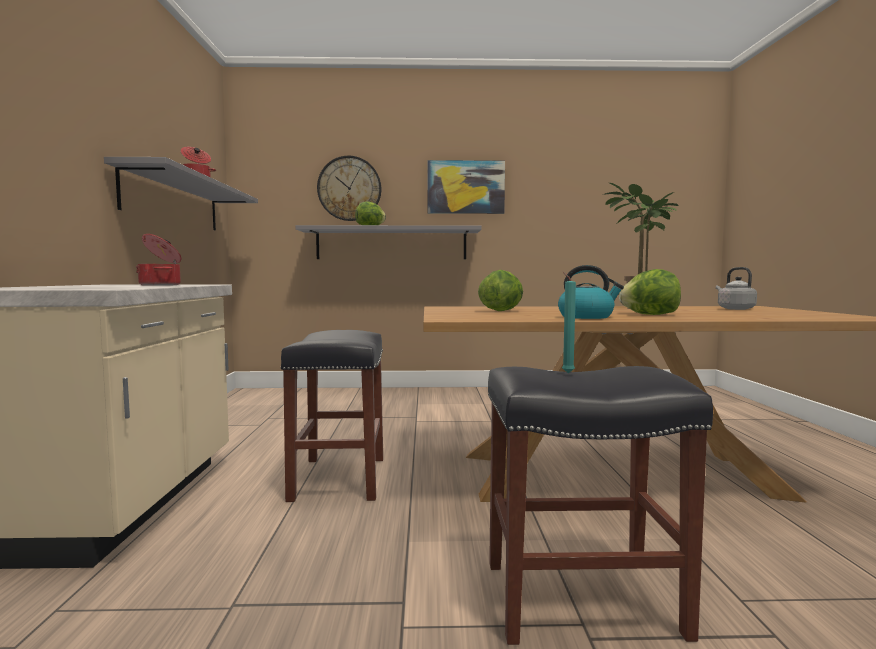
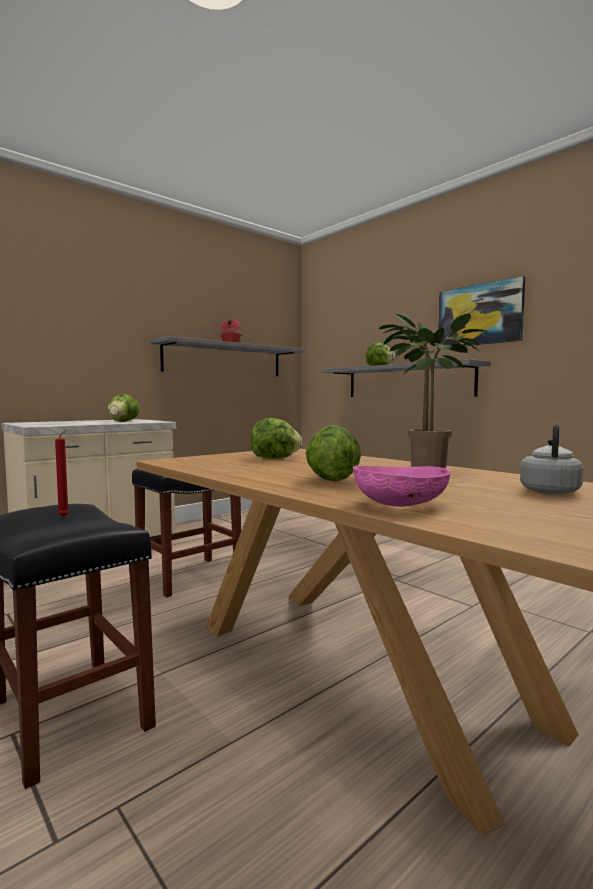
camera: 50 degrees right, 0 degrees up
cooking pot [136,234,182,286] -> lettuce [107,394,140,422]
wall clock [317,155,381,221] -> none
kettle [558,265,624,319] -> none
turquoise candle [562,271,576,373] -> red candle [55,430,69,517]
none -> pink bowl [353,466,451,507]

